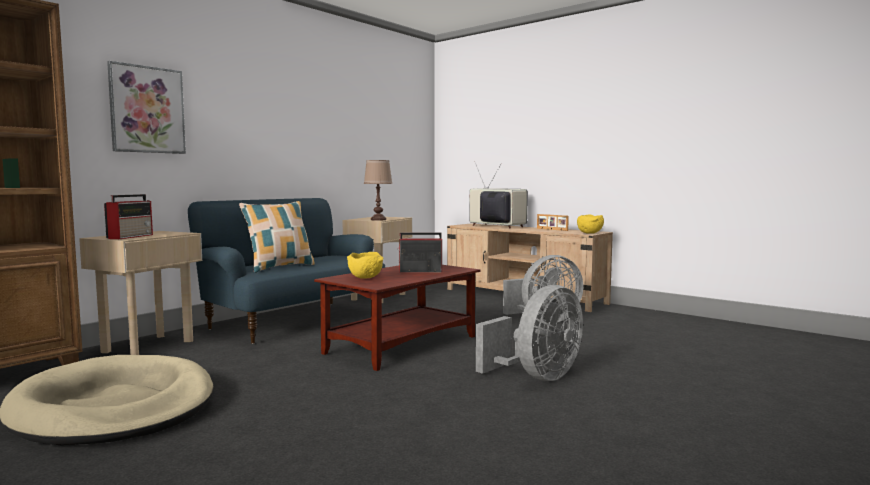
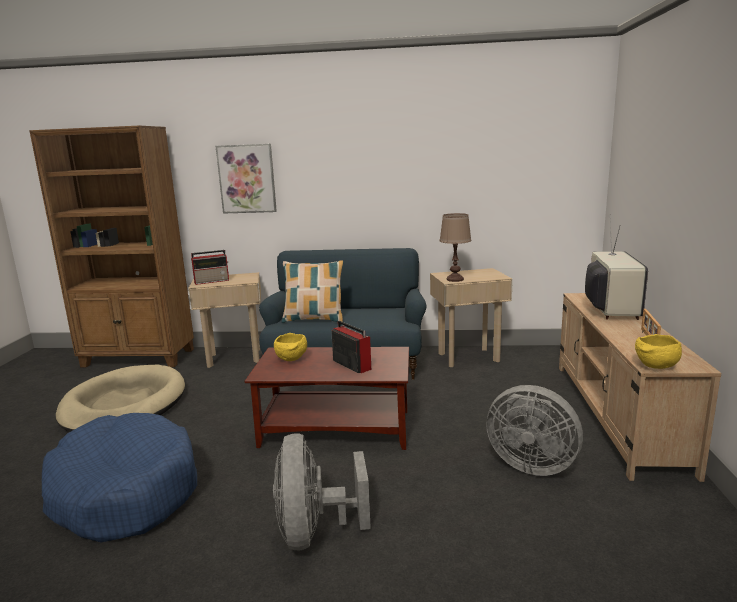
camera: 55 degrees right, 10 degrees up
grey fan [476,285,583,381] -> grey fan turned 75 degrees clockwise [273,433,371,550]
none -> blue dog bed [42,413,197,542]

